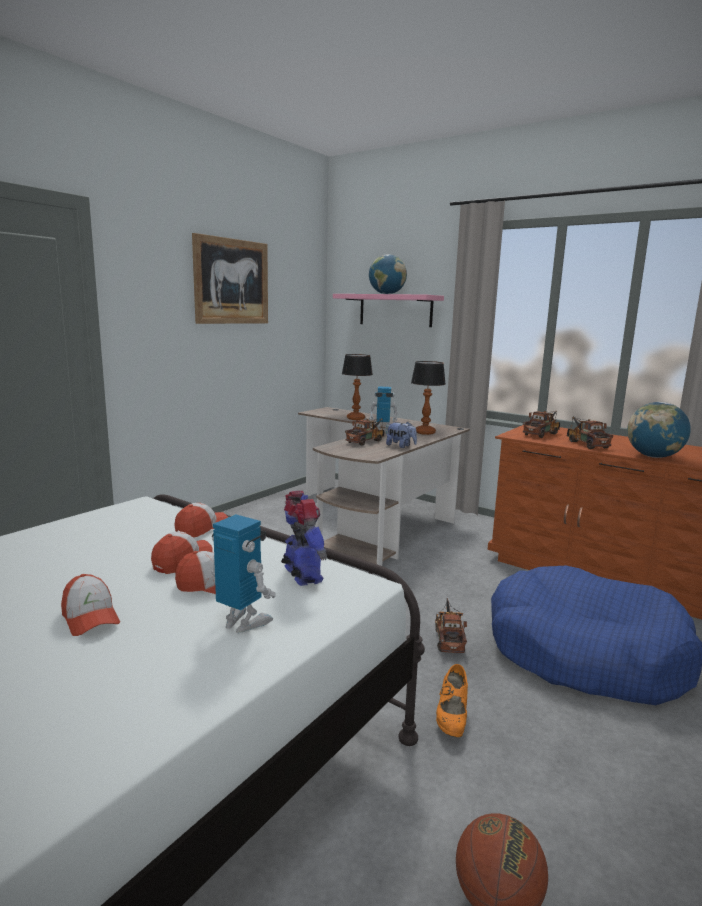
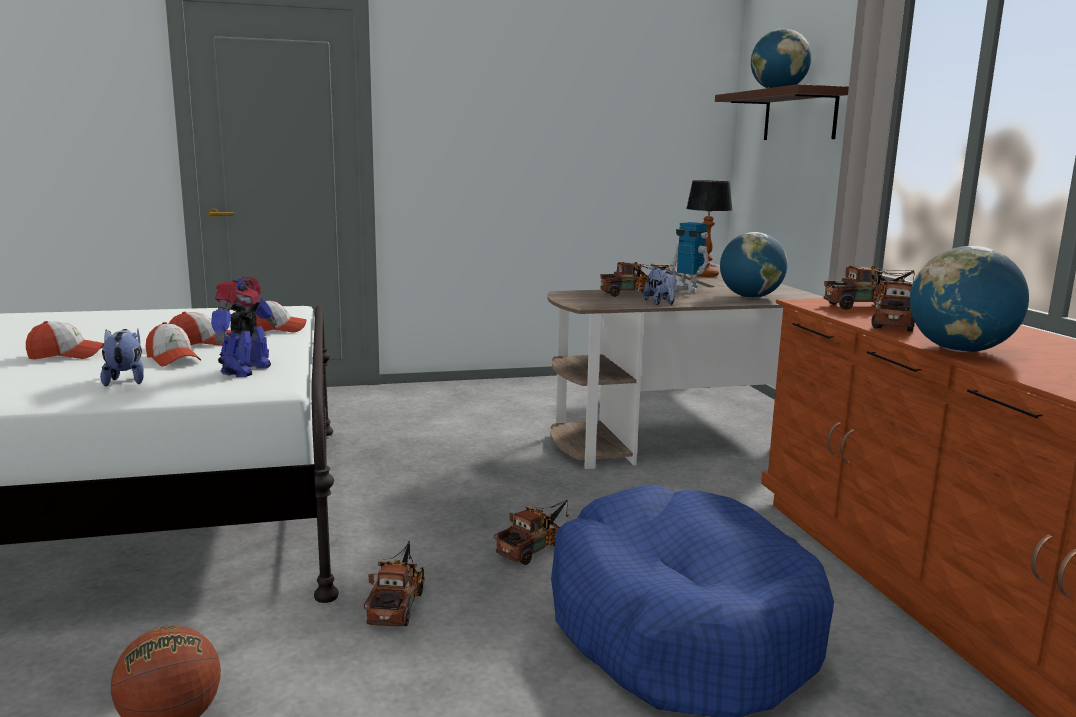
camera: 40 degrees right, 0 degrees up
cap [61,574,120,636] -> cap turned 105 degrees counterclockwise [26,321,104,359]
picture [192,233,268,324] -> none
toy robot [211,514,276,633] -> plush toy [100,329,144,386]
pink shelf [333,294,444,327] -> brown shelf [715,84,849,140]
table lamp [411,361,446,435] -> globe [720,232,787,298]
orange shoe [436,664,468,737] -> toy truck [364,541,425,626]

